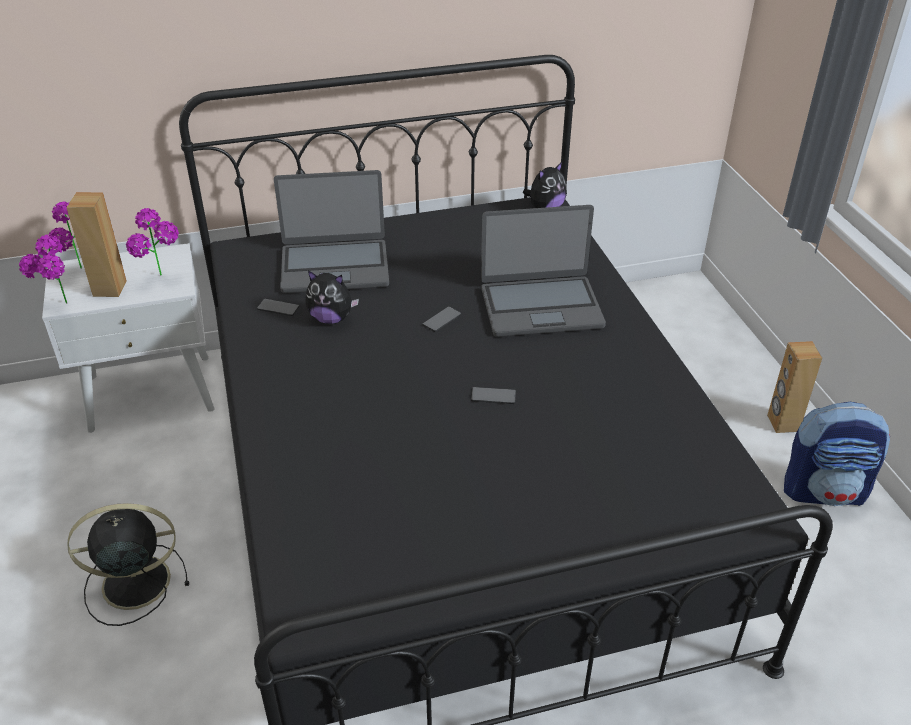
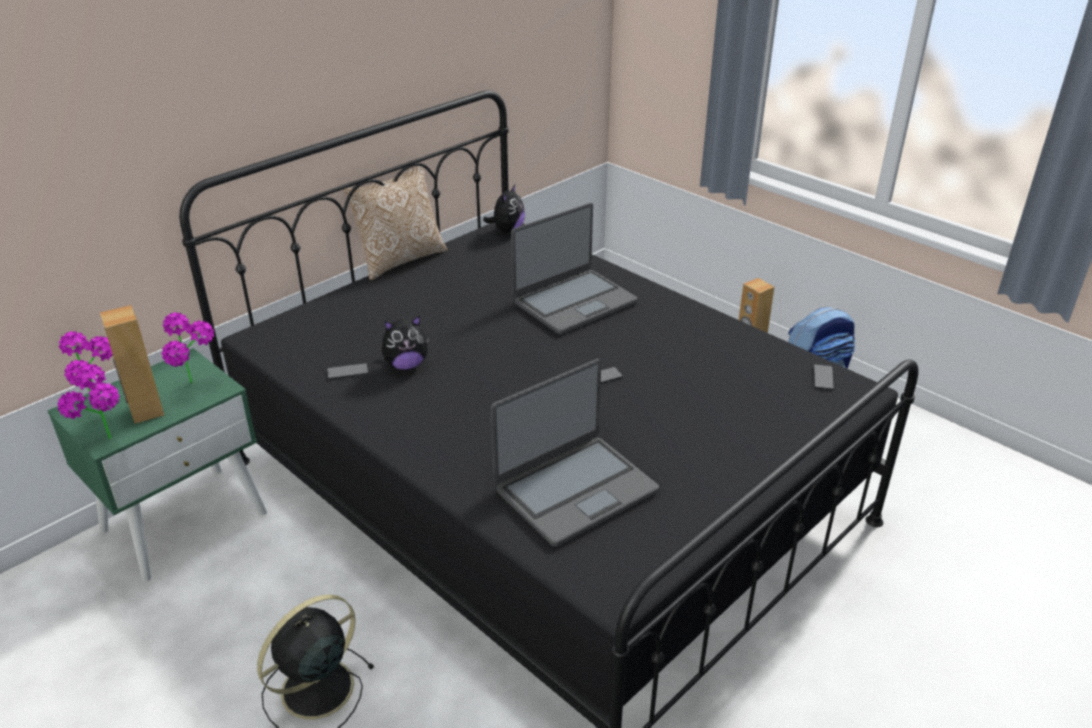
camera: 30 degrees left, 5 degrees down
white nightstand [42,243,215,433] -> green nightstand [48,348,267,582]
laptop [274,170,389,293] -> laptop moved to [491,359,659,547]
phone [422,306,461,332] -> phone moved to [814,364,834,390]
none -> pillow [344,166,447,280]

